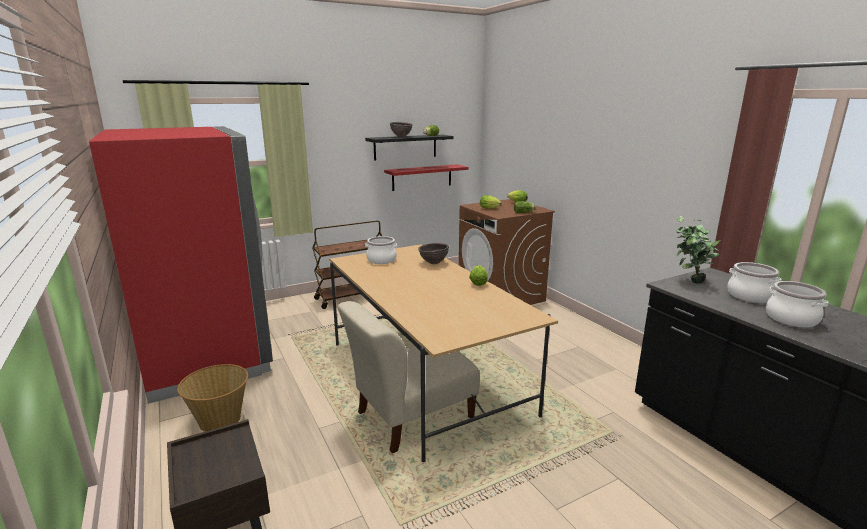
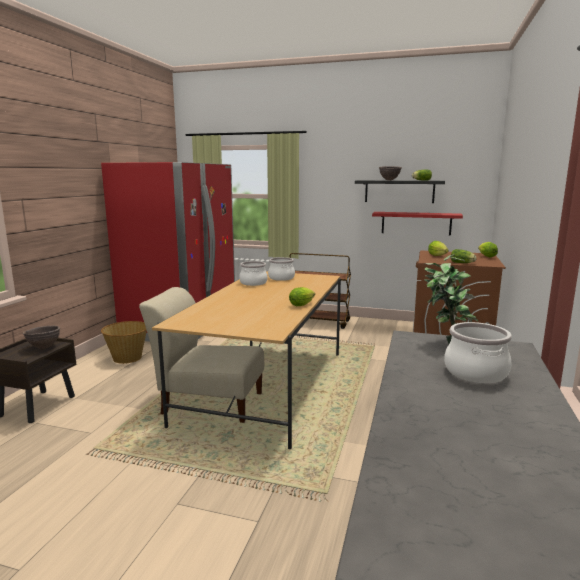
camera: 45 degrees right, 5 degrees down
brown bowl [418,243,449,264] -> brown bowl moved to [23,326,60,349]
cooking pot [766,281,828,327] -> cooking pot moved to [239,261,268,286]

